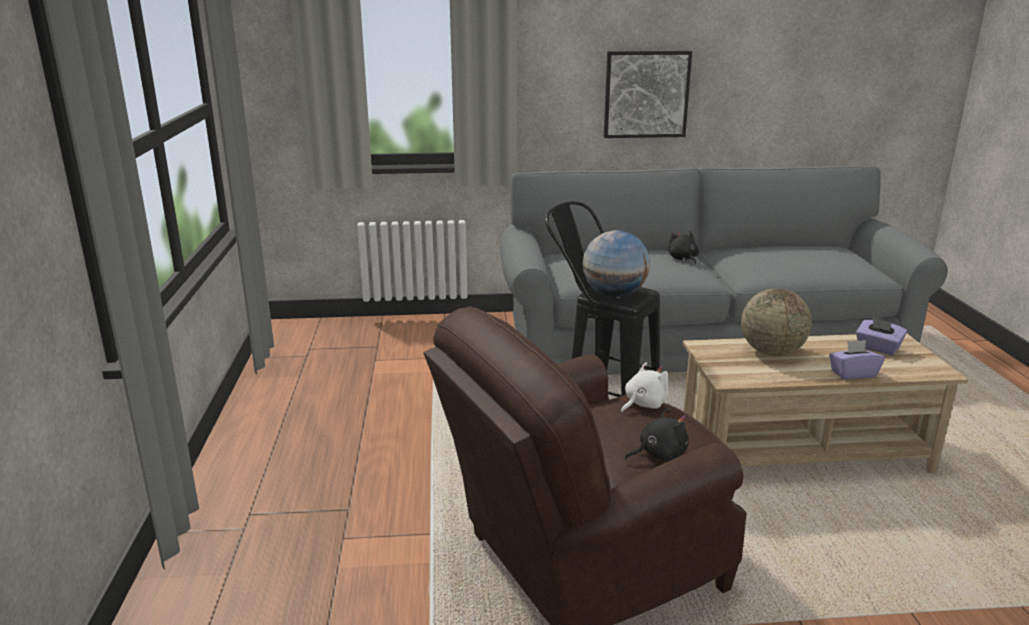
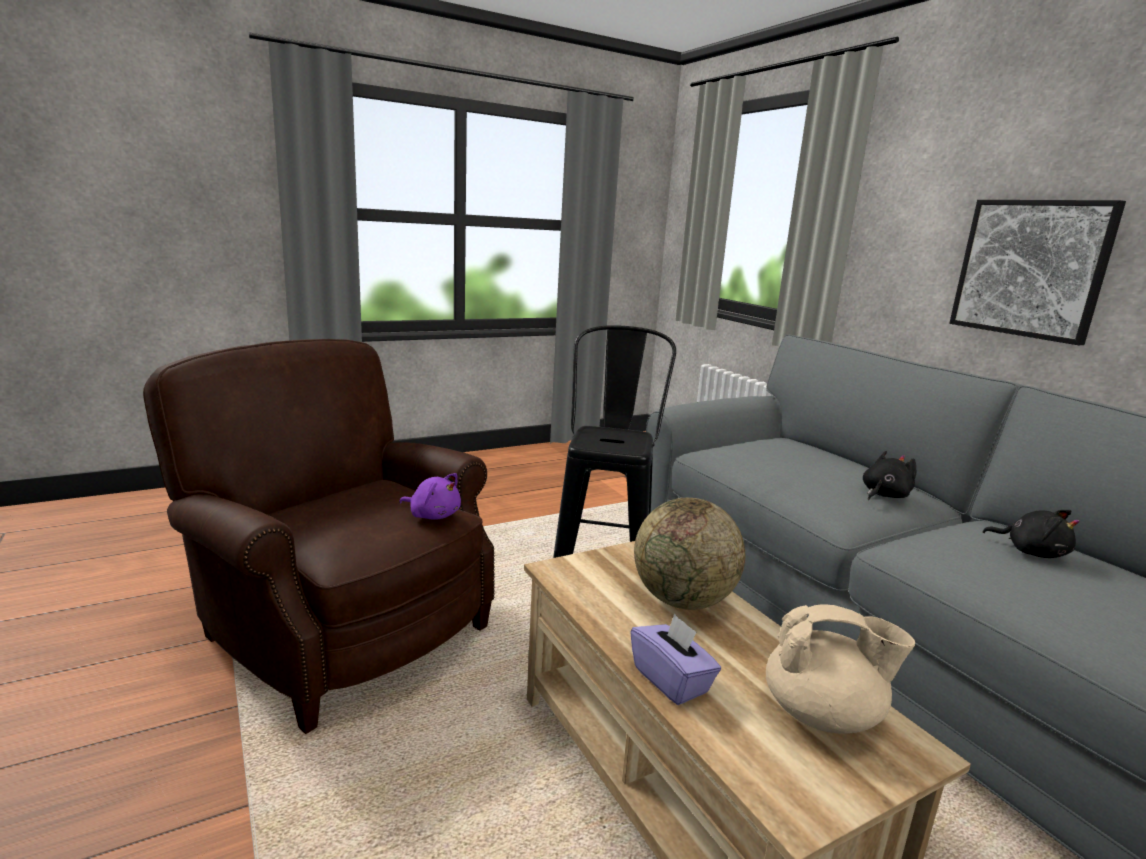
camera: 65 degrees right, 5 degrees down
globe [582,230,650,297] -> none
white plush toy [621,362,669,413] -> purple plush toy [399,473,461,520]
black plush toy [625,408,689,462] -> black plush toy moved to [982,510,1080,558]
purple tissue box [856,318,907,355] -> beige teapot [766,604,915,734]

